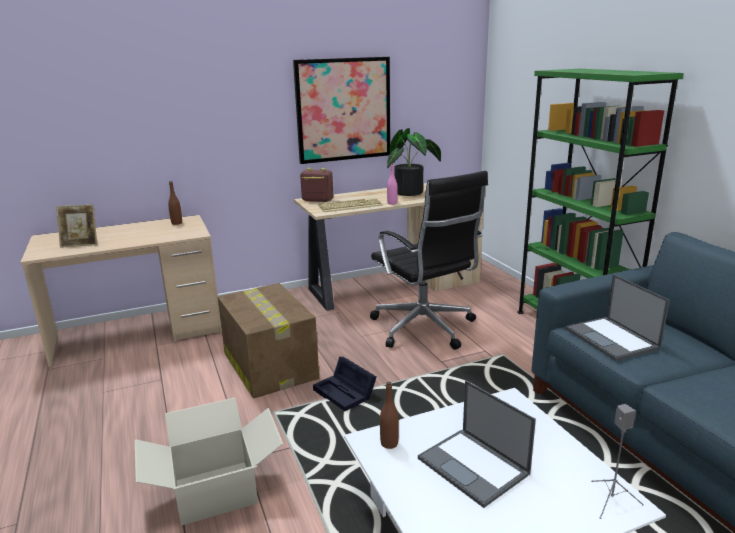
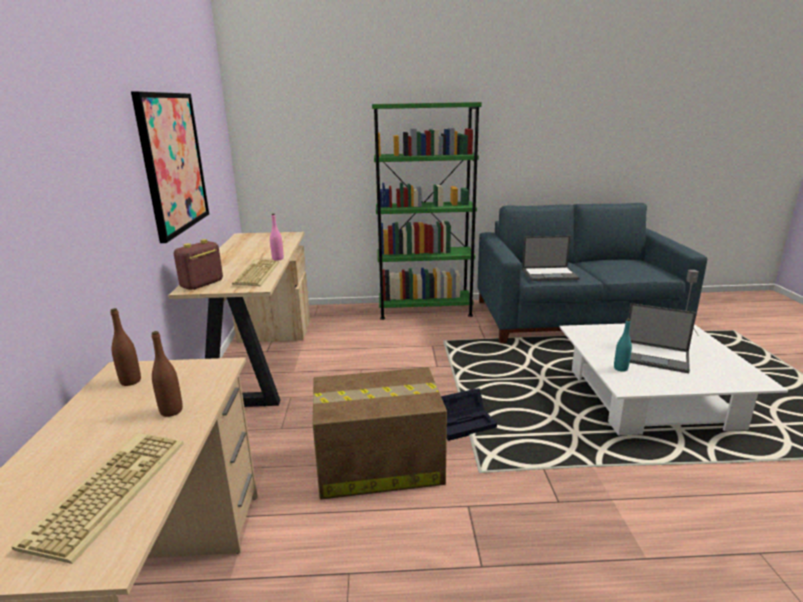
camera: 70 degrees left, 0 degrees up
picture frame [56,204,97,248] -> keyboard [11,433,184,564]
cardboard box [135,398,283,526] -> none
black office chair [370,171,488,350] -> none
brown bottle [380,382,399,449] -> brown bottle moved to [152,331,183,417]
potted plant [387,128,441,196] -> none
laptop [418,380,536,508] -> laptop turned 45 degrees clockwise [628,303,697,373]
none -> turquoise bottle [614,319,632,372]

